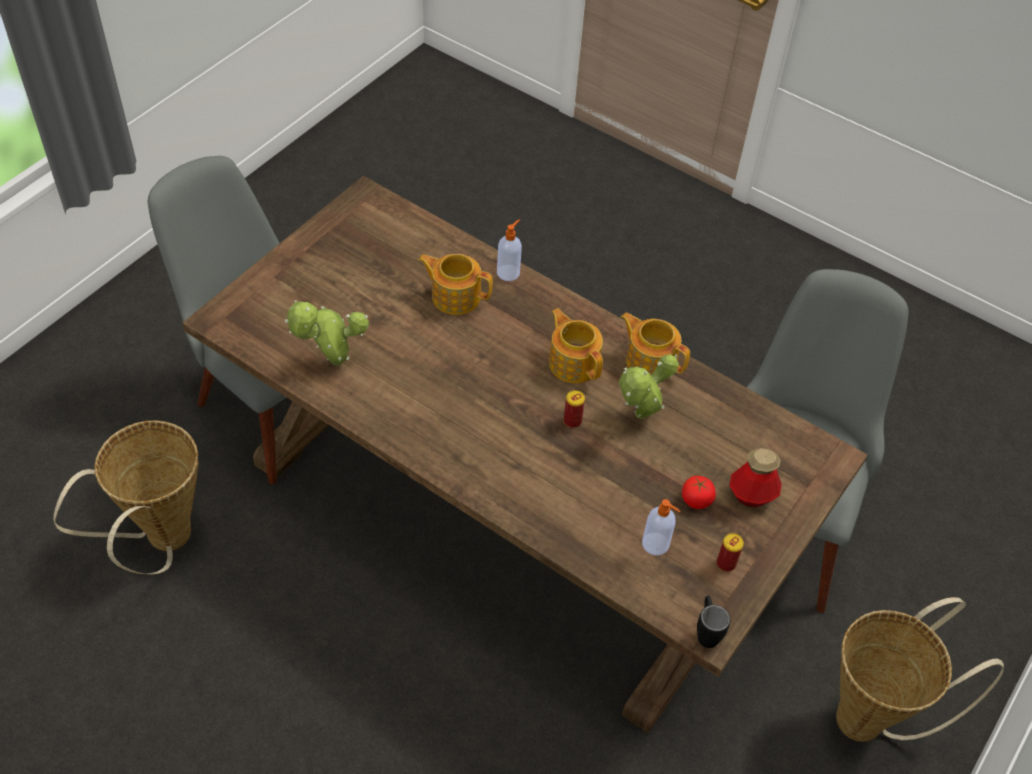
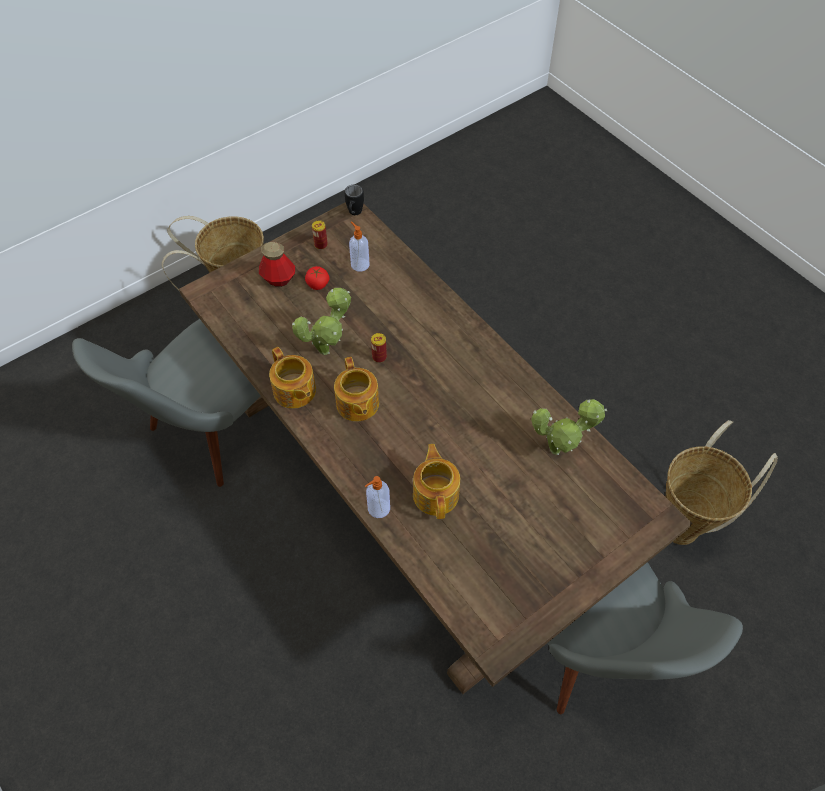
camera: 160 degrees left, 5 degrees up
teapot [418,254,493,315] -> teapot turned 135 degrees counterclockwise [413,444,460,519]

